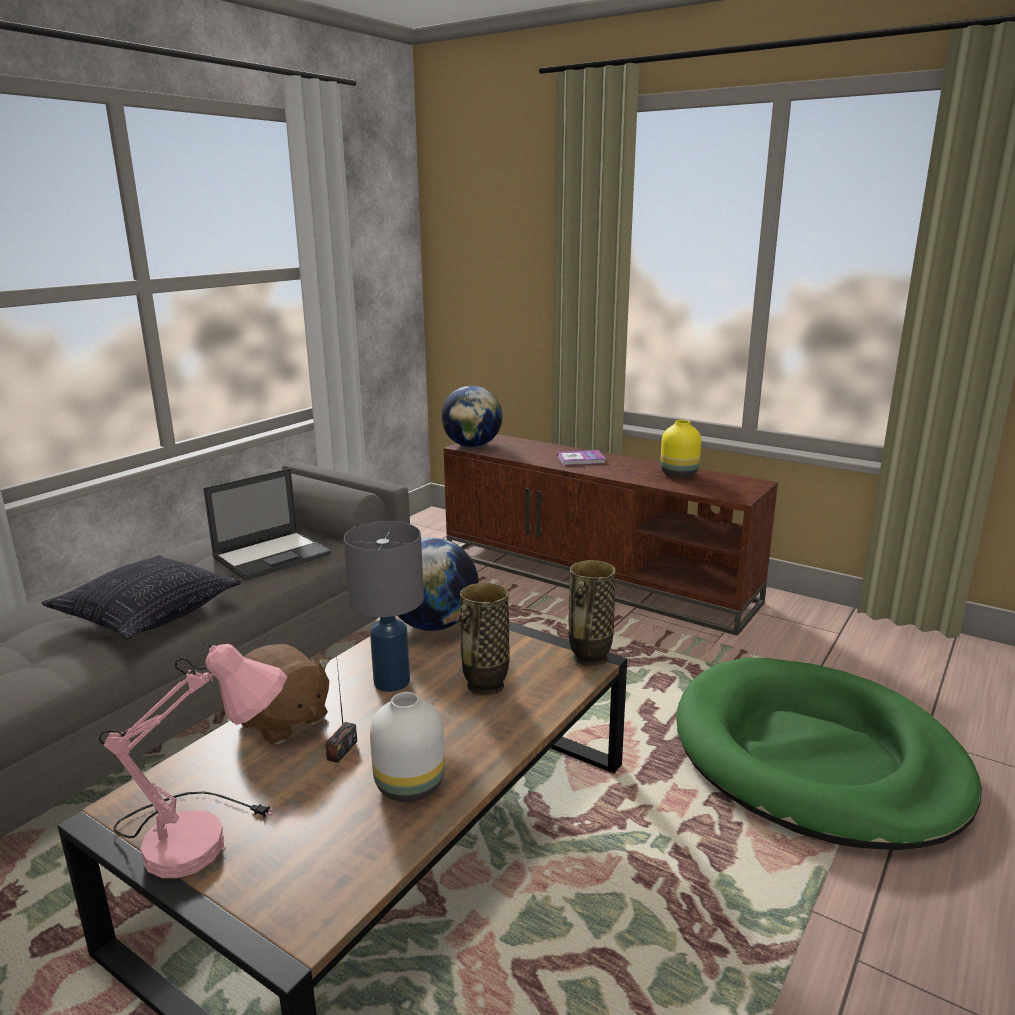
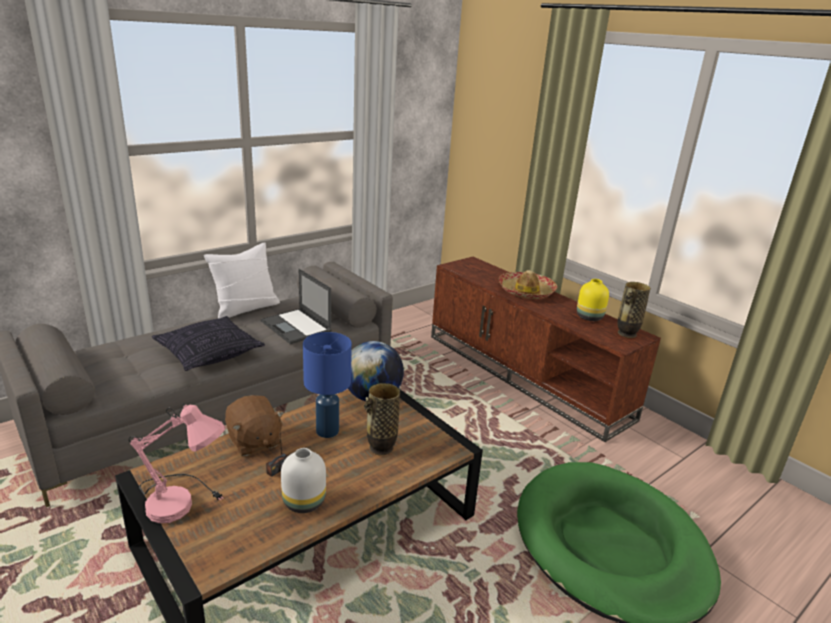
camera: 15 degrees right, 5 degrees up
laptop [203,468,331,581] -> laptop turned 75 degrees clockwise [261,269,332,344]
grey table lamp [344,521,424,692] -> blue table lamp [303,332,352,438]
globe [441,386,502,447] -> none
book [557,450,606,465] -> hat [498,270,557,299]
vase [568,560,616,667] -> vase moved to [617,282,651,338]
none -> white pillow [204,242,280,319]

